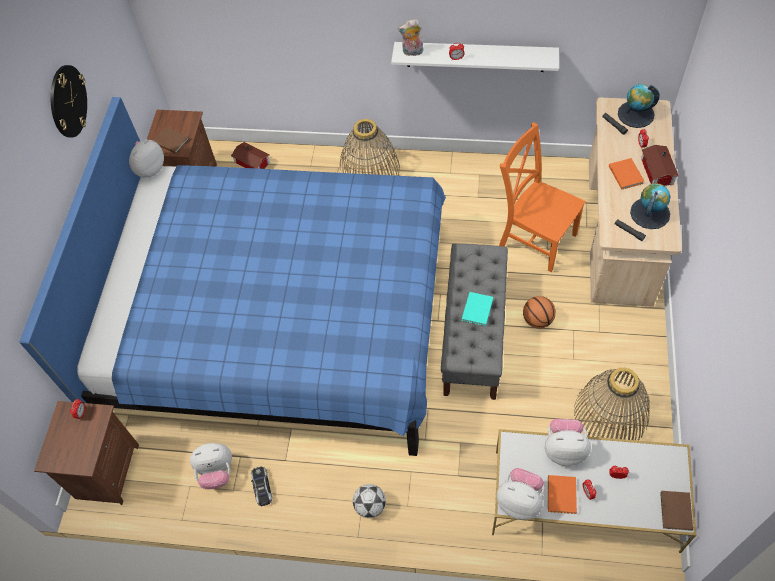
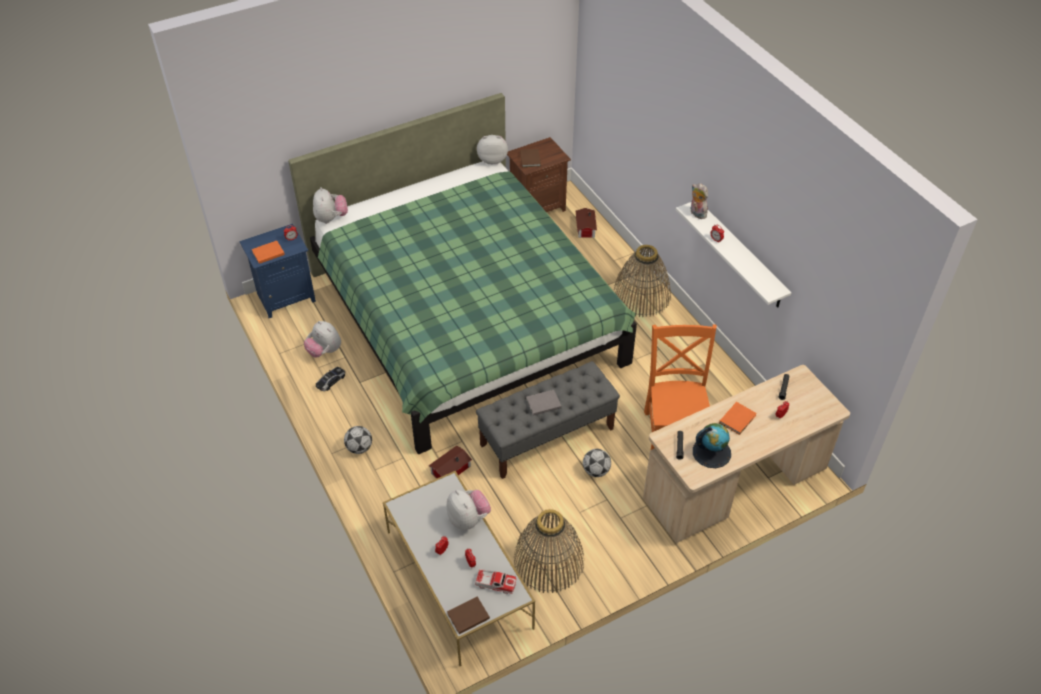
camera: 50 degrees right, 10 degrees down
blue bed [19,97,446,456] -> green bed [288,93,637,454]
brown nightstand [34,401,139,505] -> blue nightstand [239,224,316,318]
wall clock [50,65,87,138] -> none
turquoise book [462,292,493,326] -> grey book [526,390,561,416]
plush toy [497,468,544,520] -> plush toy moved to [313,187,348,224]
basketball [523,296,556,329] -> football [583,449,611,477]
orange book [548,475,577,514] -> orange book moved to [252,240,285,264]
globe [618,84,660,128] -> none
toy house [641,145,679,186] -> toy house moved to [429,446,472,478]
none -> toy car [475,569,516,594]

